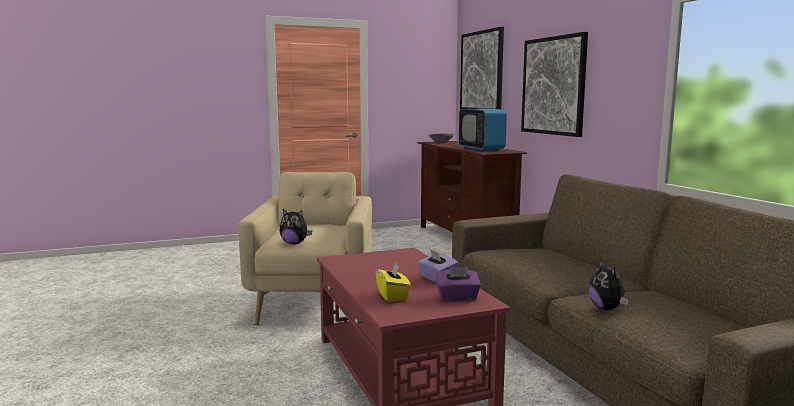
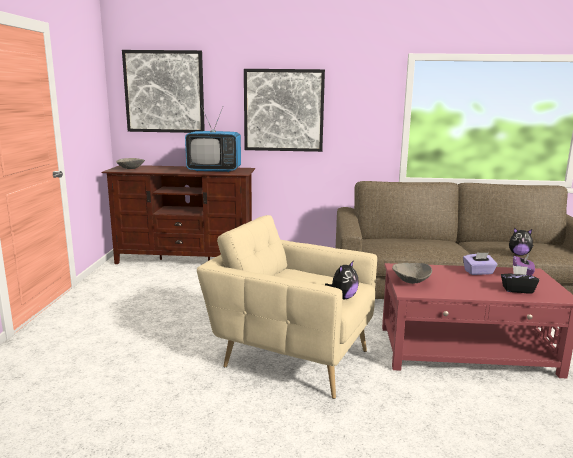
camera: 65 degrees left, 5 degrees up
yellow tissue box [375,262,411,302] -> black tissue box [501,266,539,293]
none -> grey bowl [392,263,432,284]

